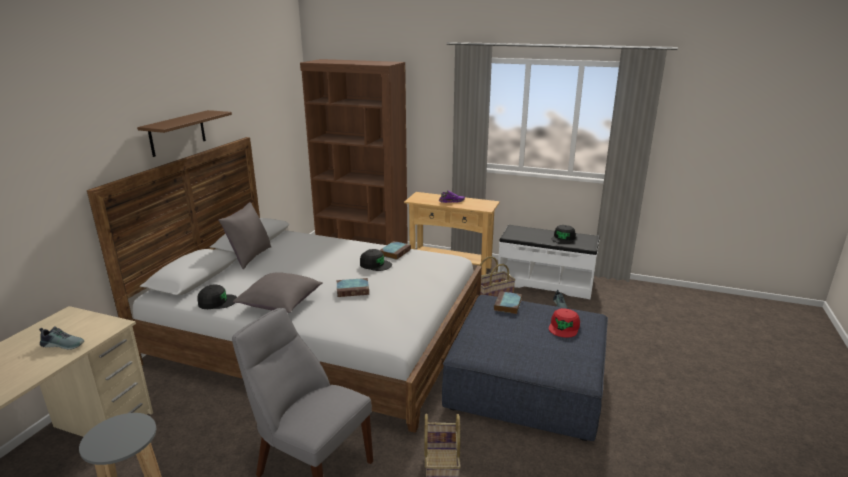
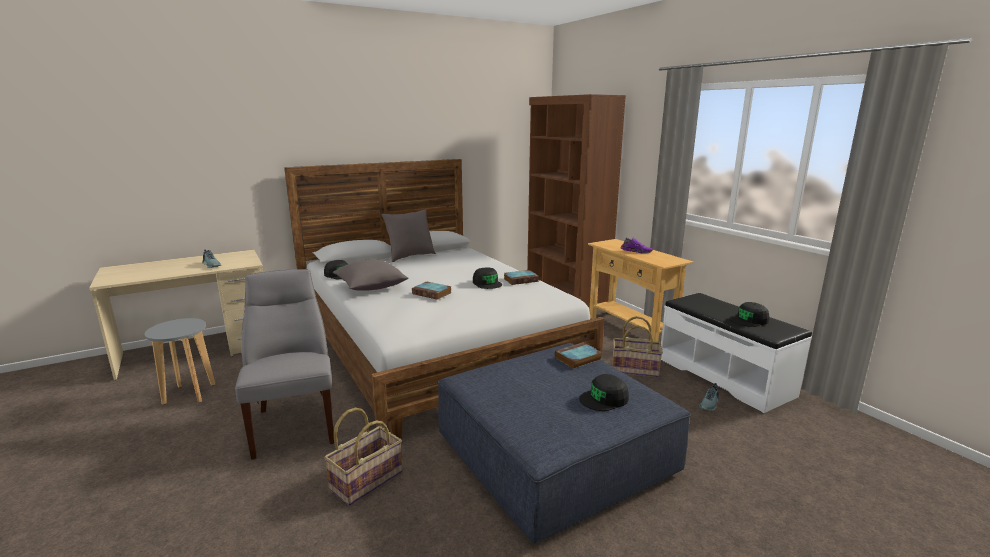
camera: 40 degrees right, 5 degrees down
brown shelf [137,110,232,157] -> none
red cap [549,308,580,338] -> black cap [579,374,629,411]

